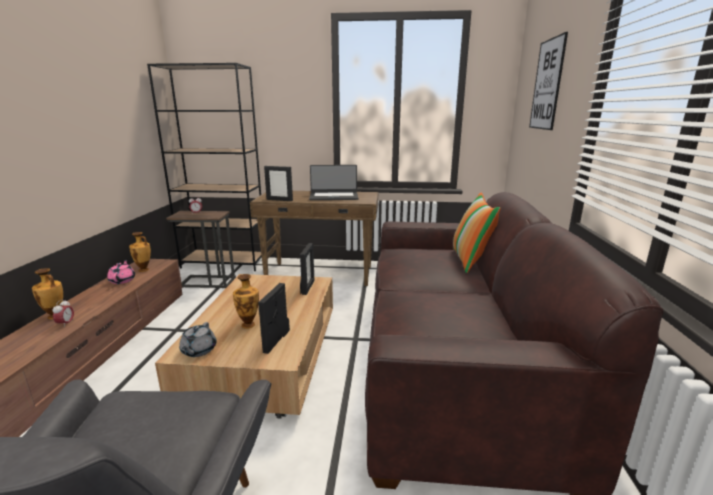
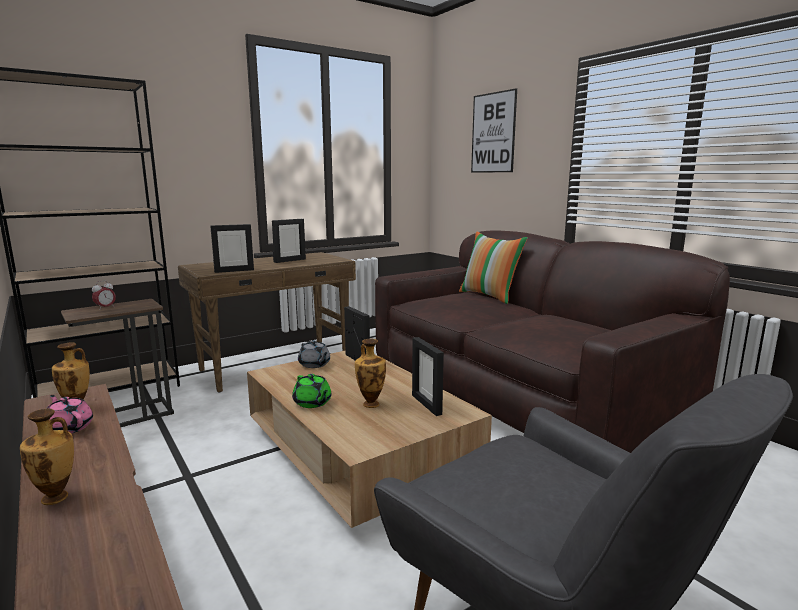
camera: 40 degrees left, 5 degrees down
alarm clock [52,299,74,327] -> none
grey teapot [179,322,216,357] -> grey teapot moved to [298,340,330,368]
laptop [309,165,358,200] -> picture frame [272,219,306,263]
none -> green teapot [292,374,332,408]

